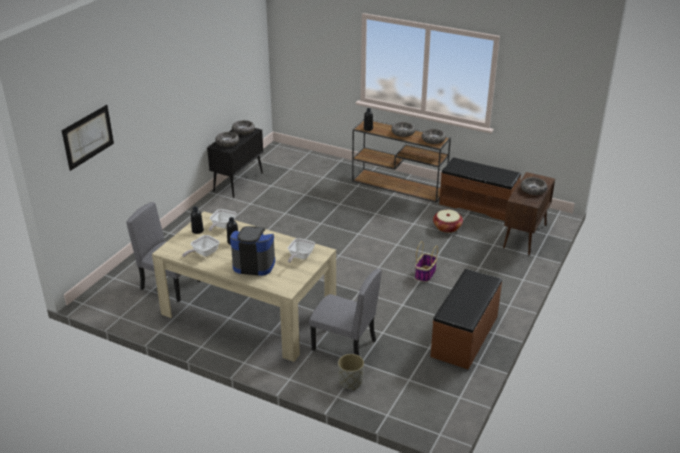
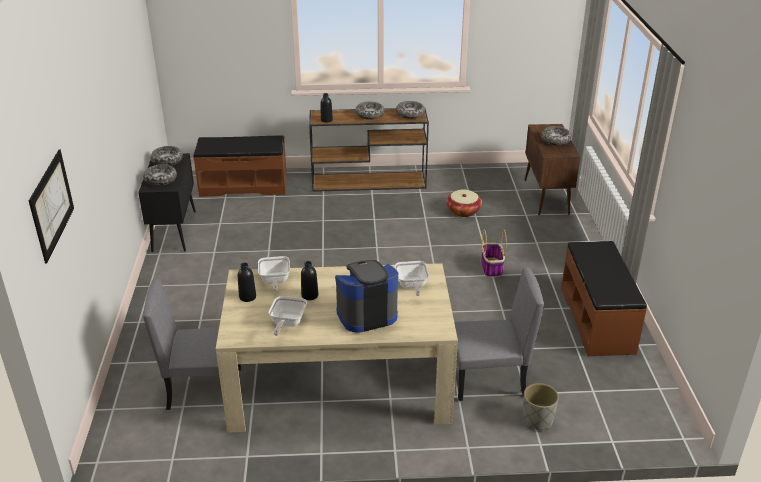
camera: 30 degrees left, 0 degrees up
brown bench [439,157,521,221] -> brown bench moved to [193,135,287,197]

